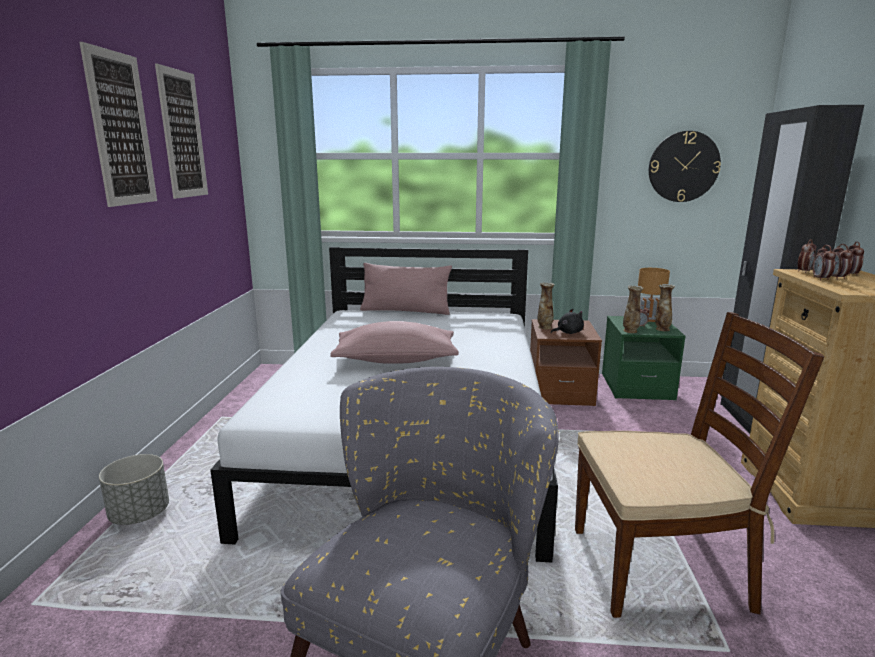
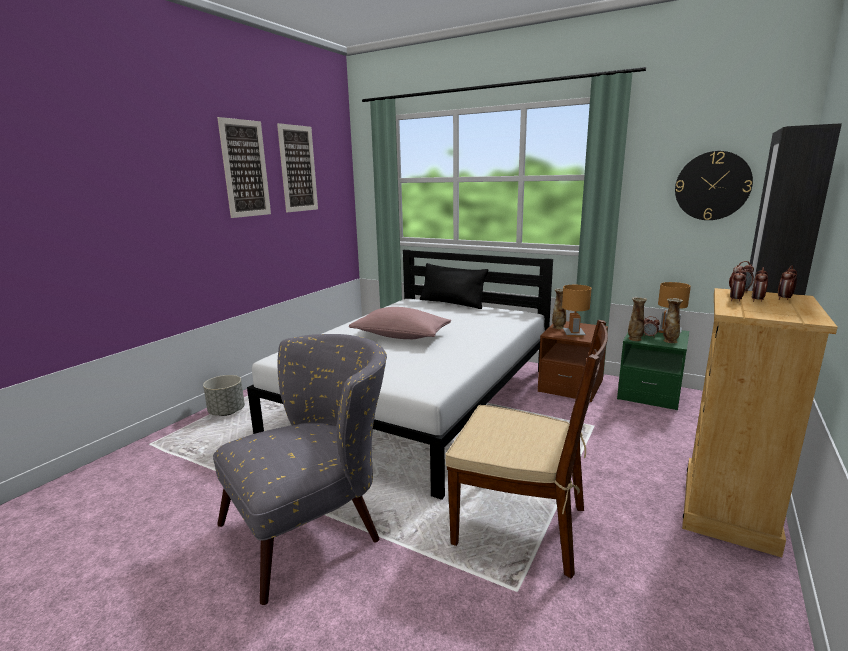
camera: 25 degrees right, 0 degrees up
pink pillow [360,263,452,315] -> black pillow [420,263,488,309]
black plush toy [551,309,584,334] -> brown table lamp [562,285,591,337]

